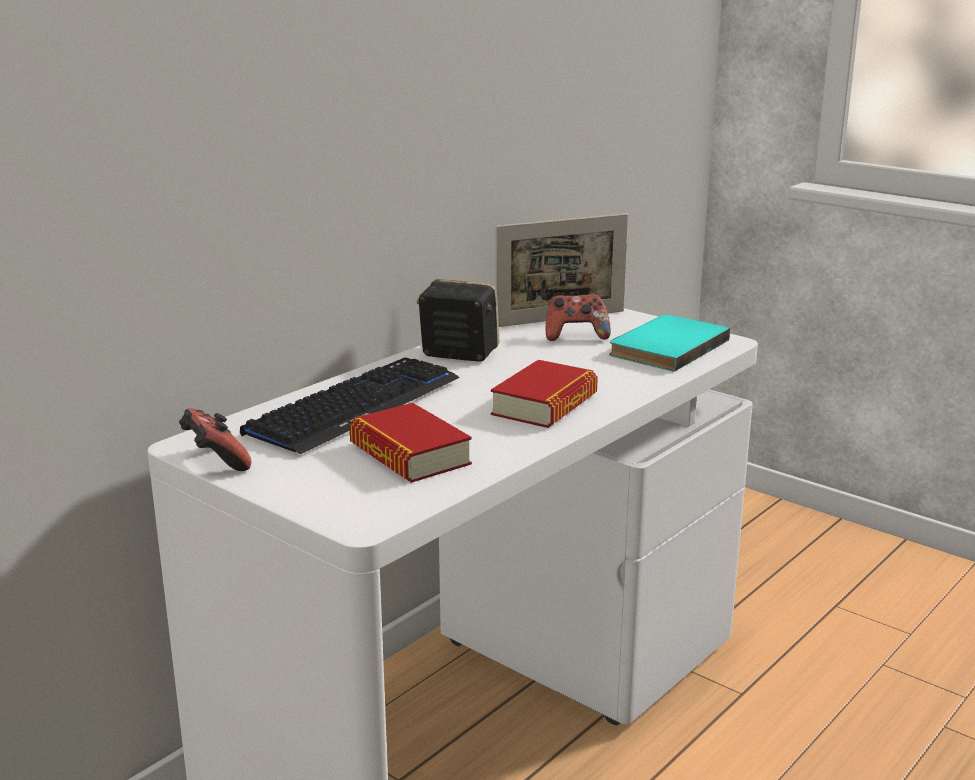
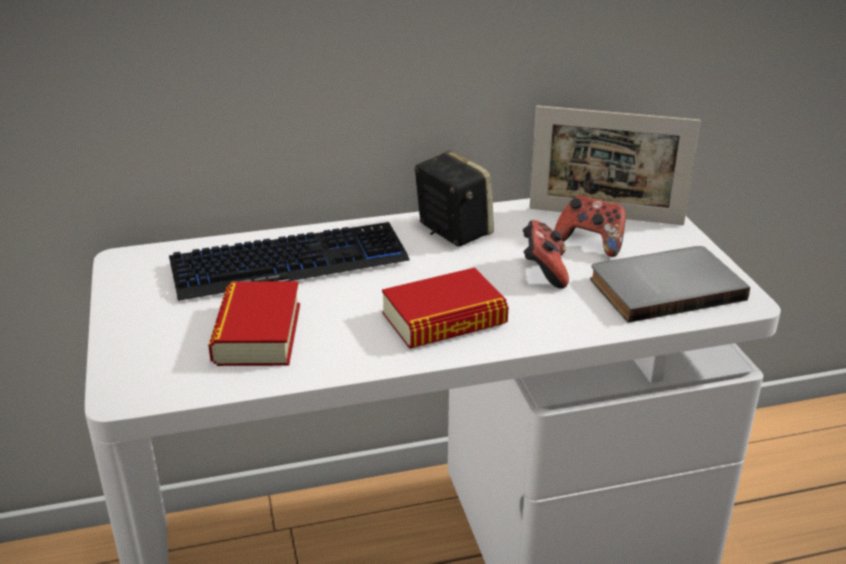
camera: 35 degrees right, 10 degrees up
game controller [179,408,251,471] -> game controller moved to [523,220,569,288]
turquoise book [609,314,730,372] -> grey book [590,246,750,323]

